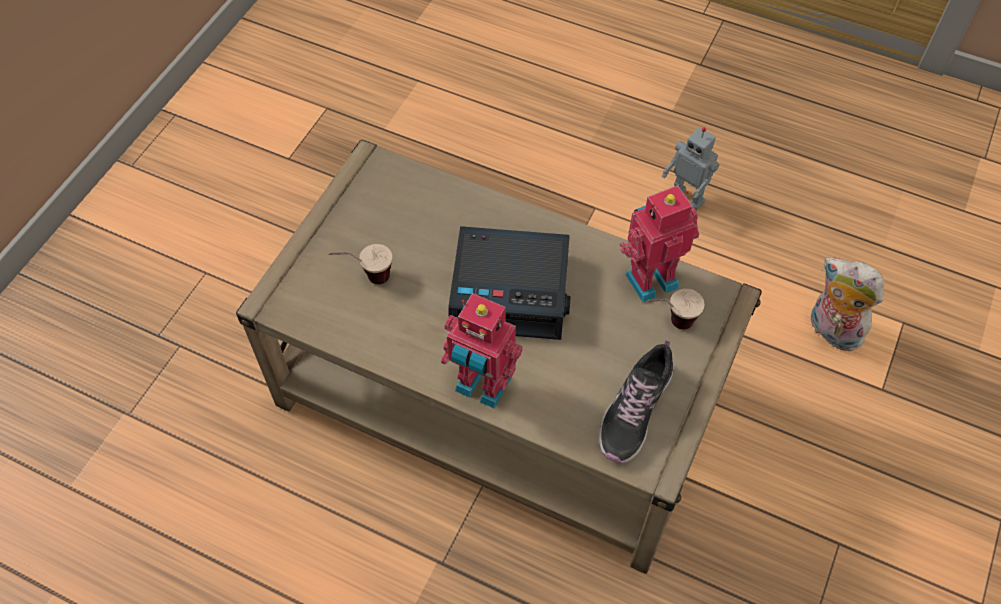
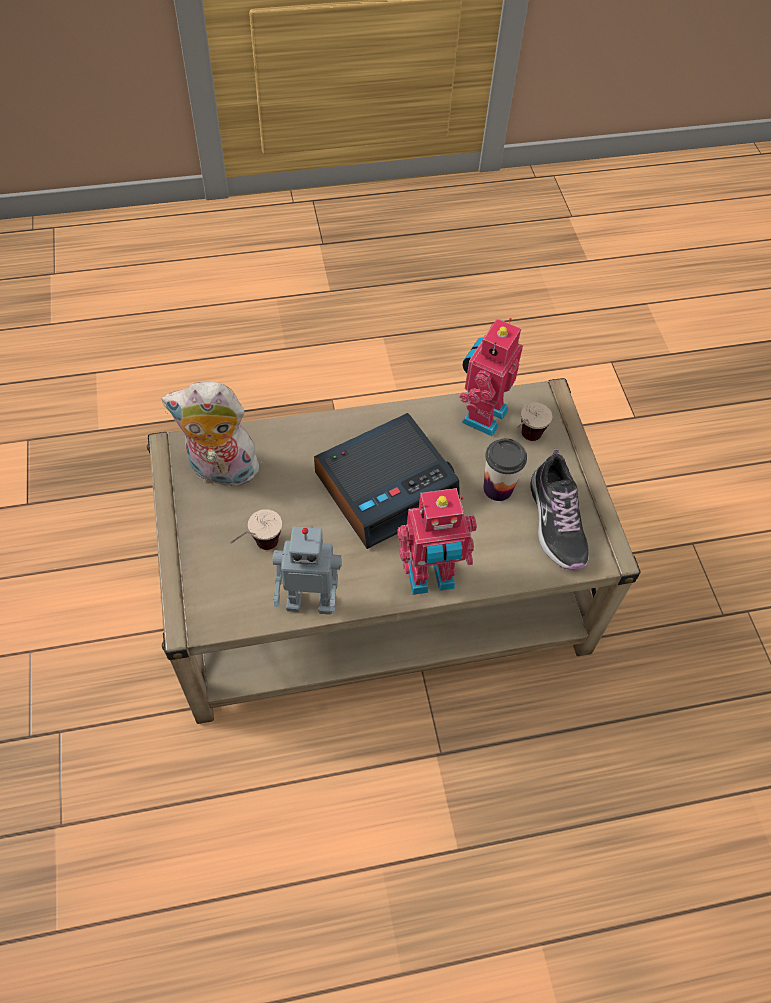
camera: 40 degrees left, 0 degrees up
toy robot [661,127,720,211] -> toy robot moved to [272,526,342,615]
plush toy [811,257,884,351] -> plush toy moved to [162,382,264,487]
none -> cup [483,438,527,501]

